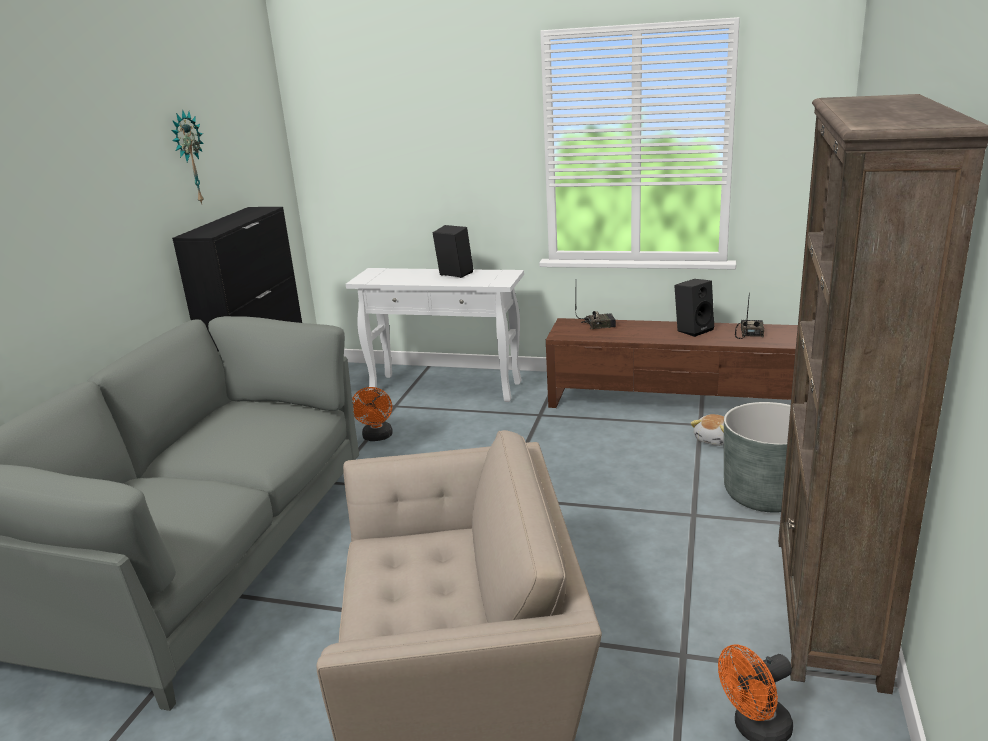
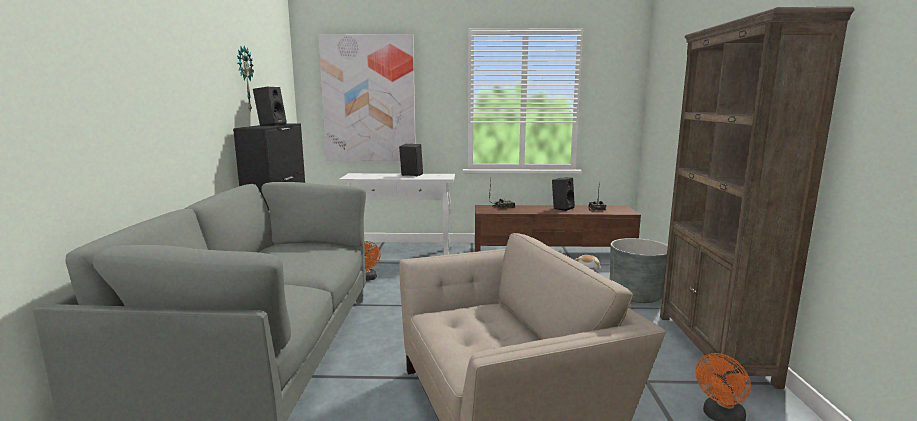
camera: 15 degrees left, 10 degrees down
none -> black speaker [253,87,287,126]
none -> picture [318,34,416,161]

